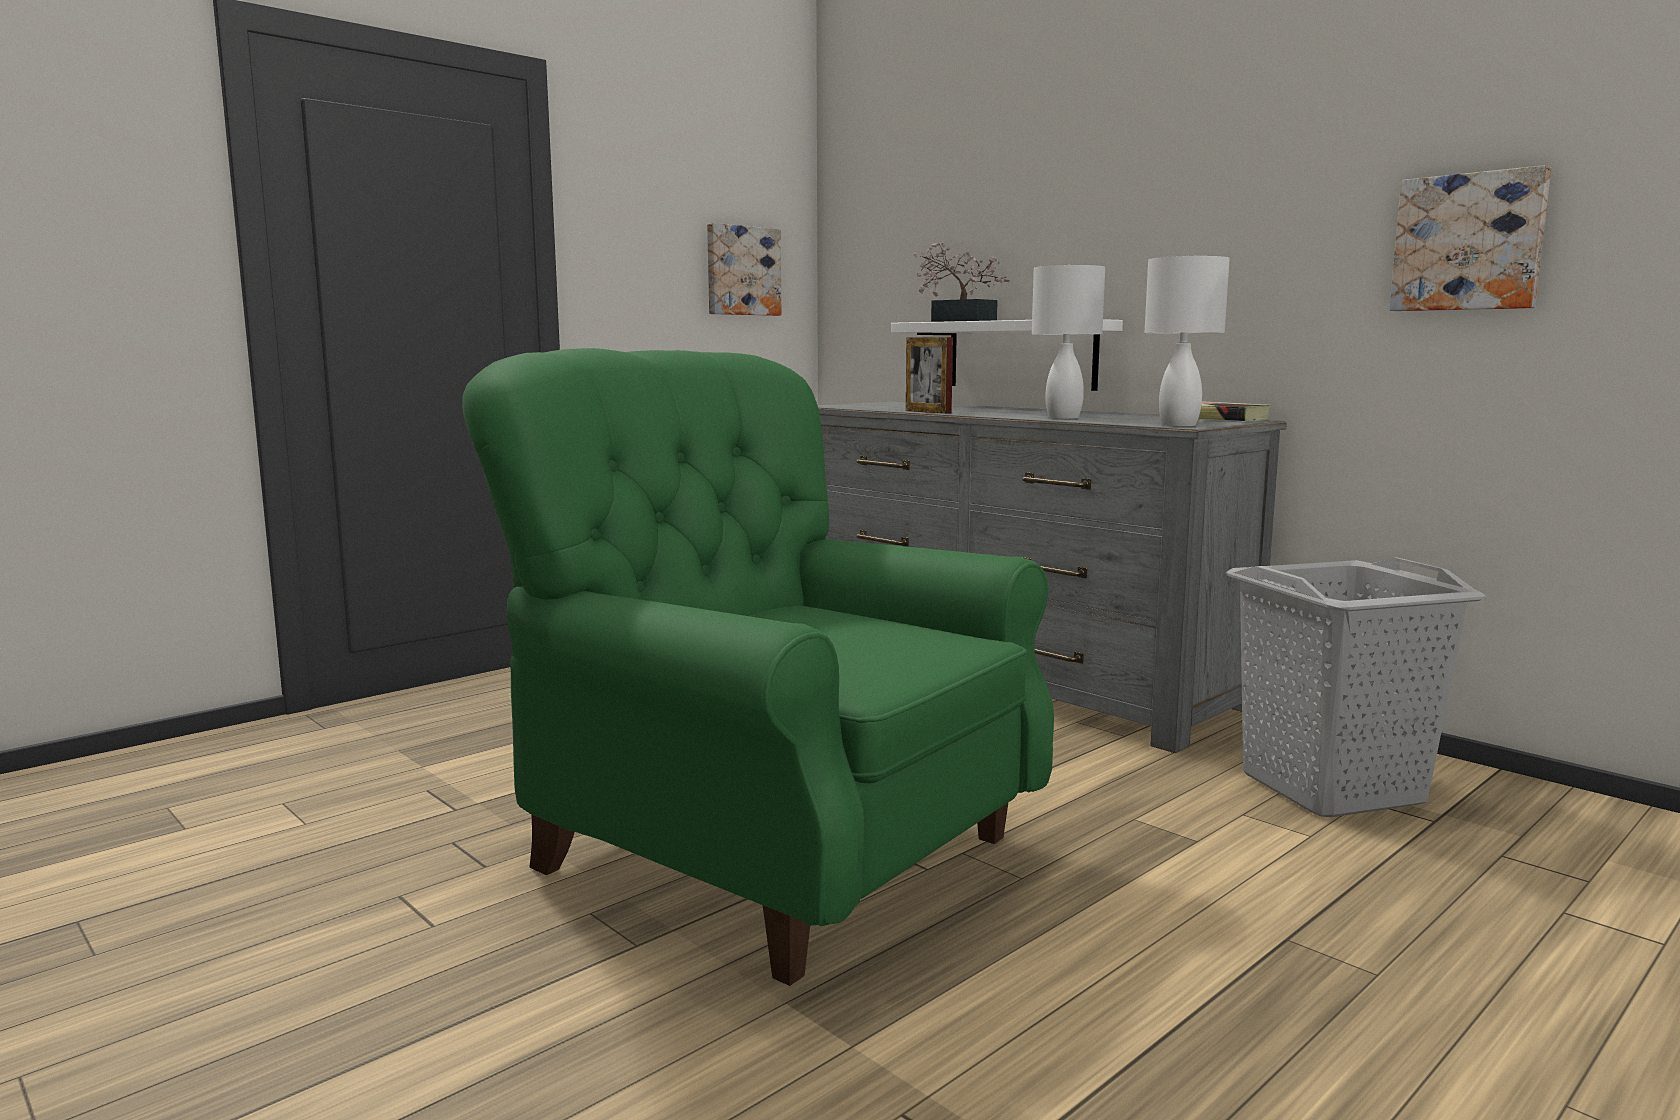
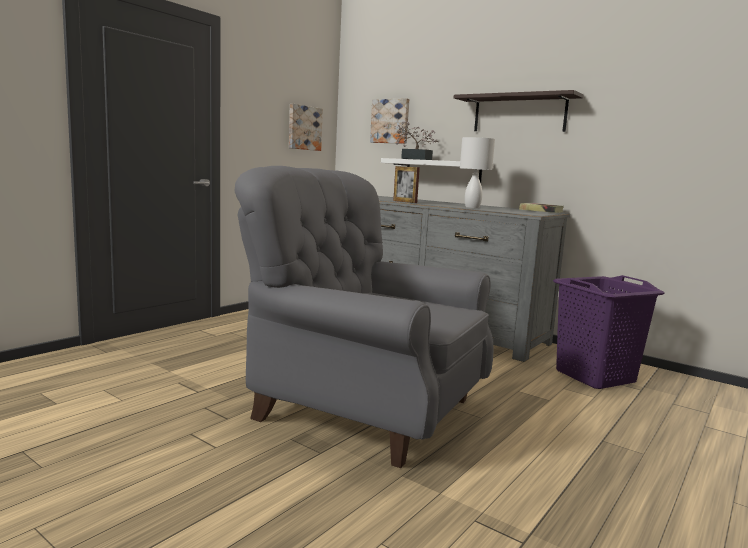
camera: 10 degrees left, 0 degrees up
green armchair [462,348,1054,986] -> grey armchair [235,166,493,468]
white table lamp [1145,256,1230,426] -> none
grey laundry basket [1226,557,1486,817] -> purple laundry basket [553,275,665,389]
picture [1389,165,1551,311] -> picture moved to [370,98,409,144]
none -> shelf [454,90,584,132]

